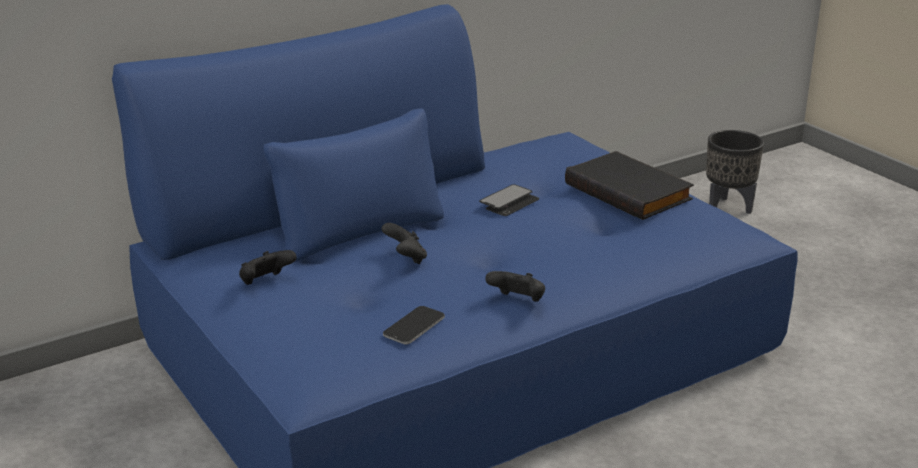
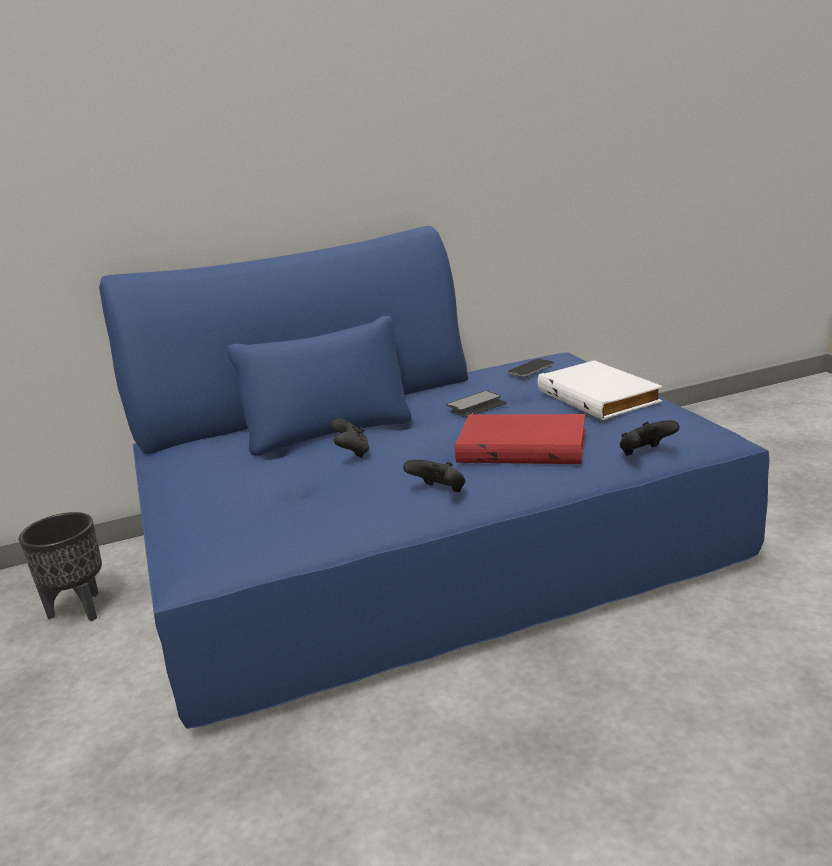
camera: 15 degrees right, 5 degrees down
black game controller [239,250,296,285] -> black game controller moved to [619,420,680,456]
phone [383,306,445,344] -> phone moved to [508,359,554,377]
black book [565,151,694,220] -> white book [537,360,663,420]
black planter [706,130,764,214] -> black planter moved to [19,512,102,621]
none -> red book [455,414,586,464]

